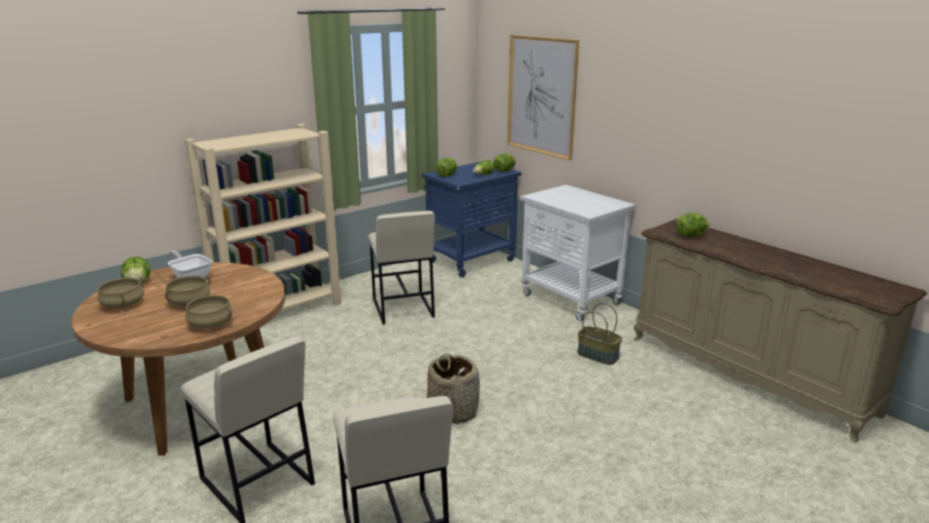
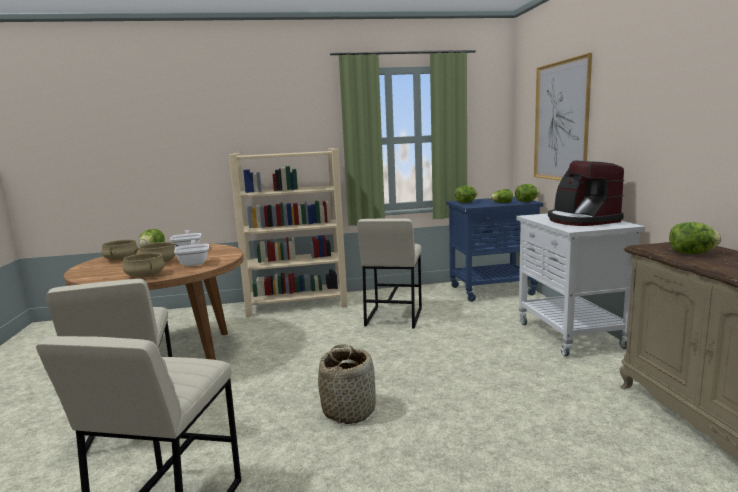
camera: 30 degrees right, 10 degrees down
basket [577,303,622,365] -> none
none -> frying pan [174,240,209,266]
none -> coffee machine [548,161,625,226]

